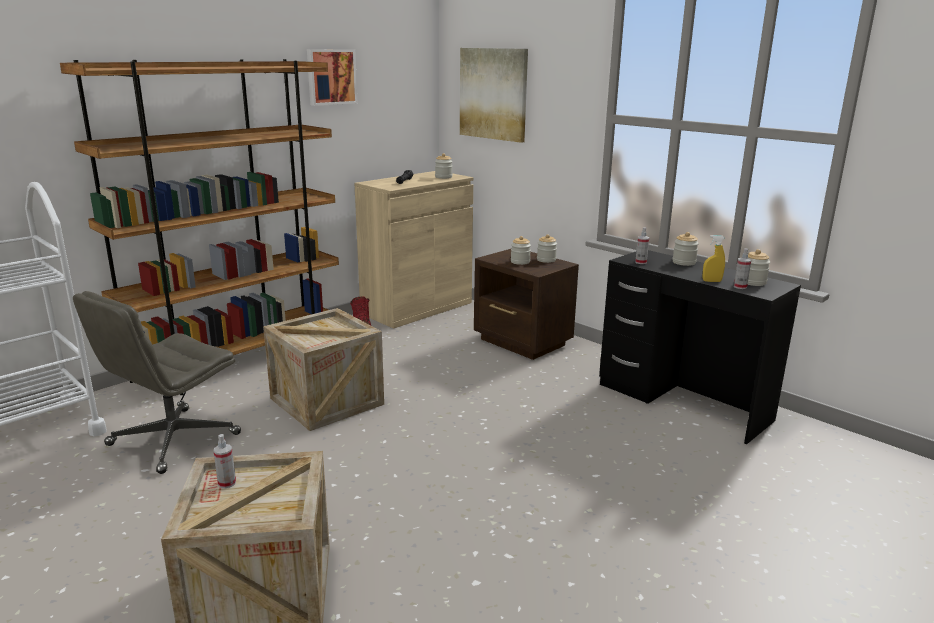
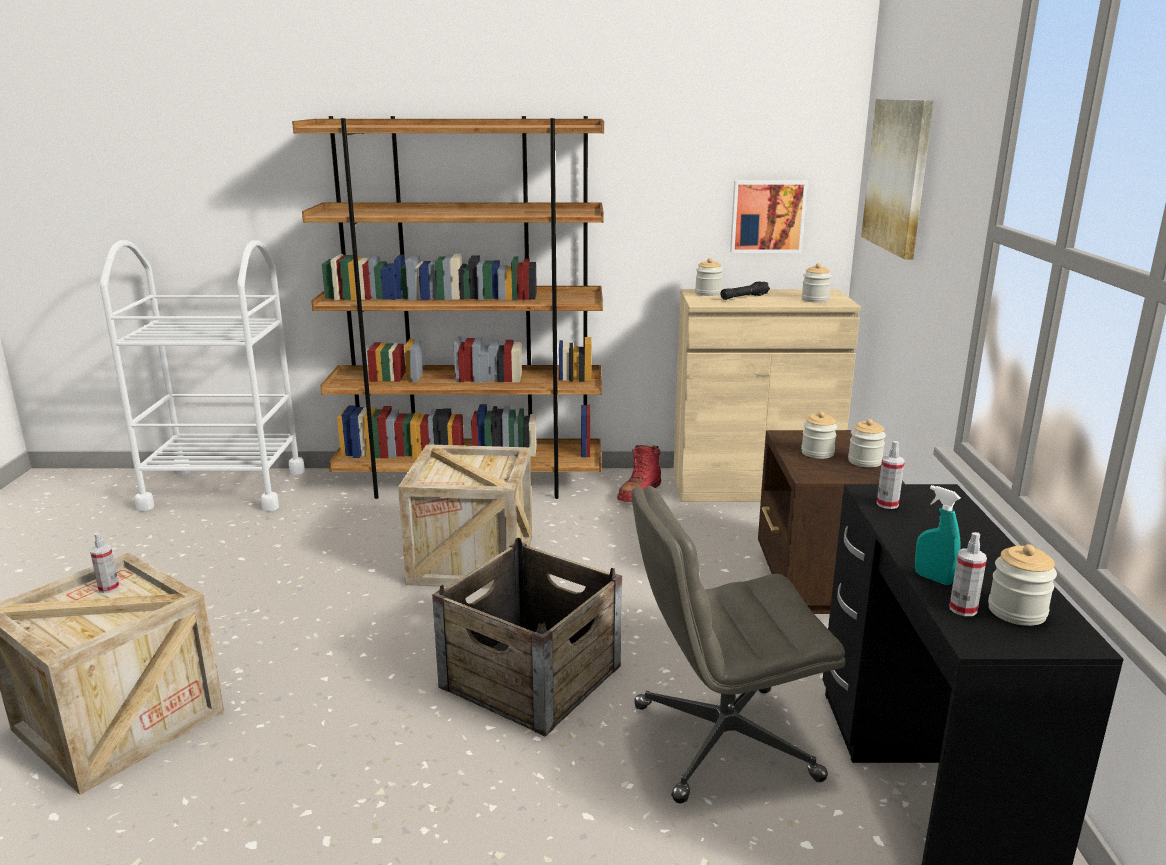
camera: 45 degrees right, 0 degrees up
grey office chair [73,291,241,474] -> grey office chair moved to [632,486,845,803]
picture [307,49,357,106] -> picture moved to [730,180,808,253]
jar [672,232,699,266] -> jar moved to [695,258,723,296]
yellow spray bottle [702,235,725,282] -> turquoise spray bottle [915,485,961,585]
none -> crate [432,538,622,736]

